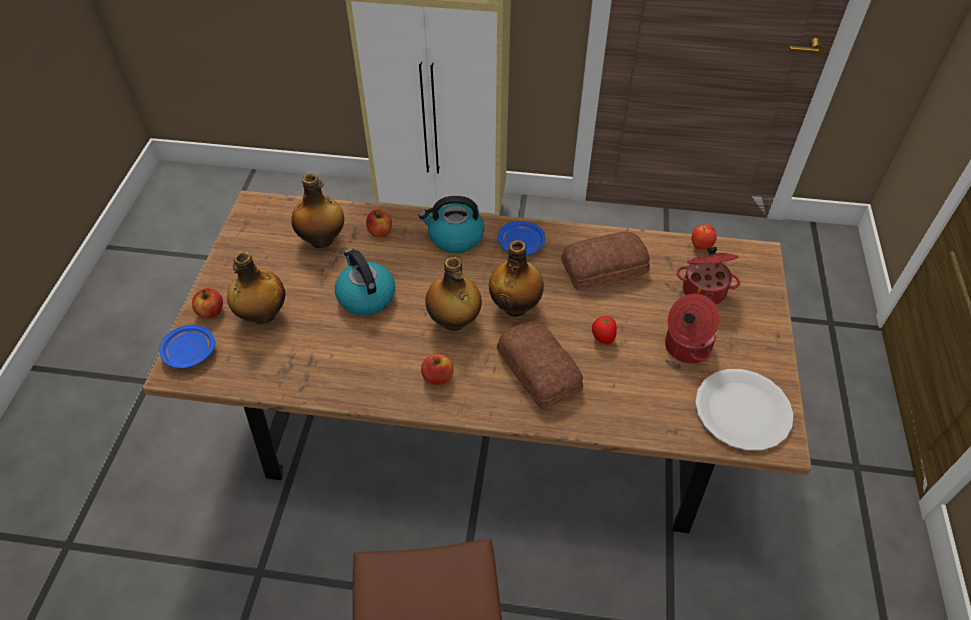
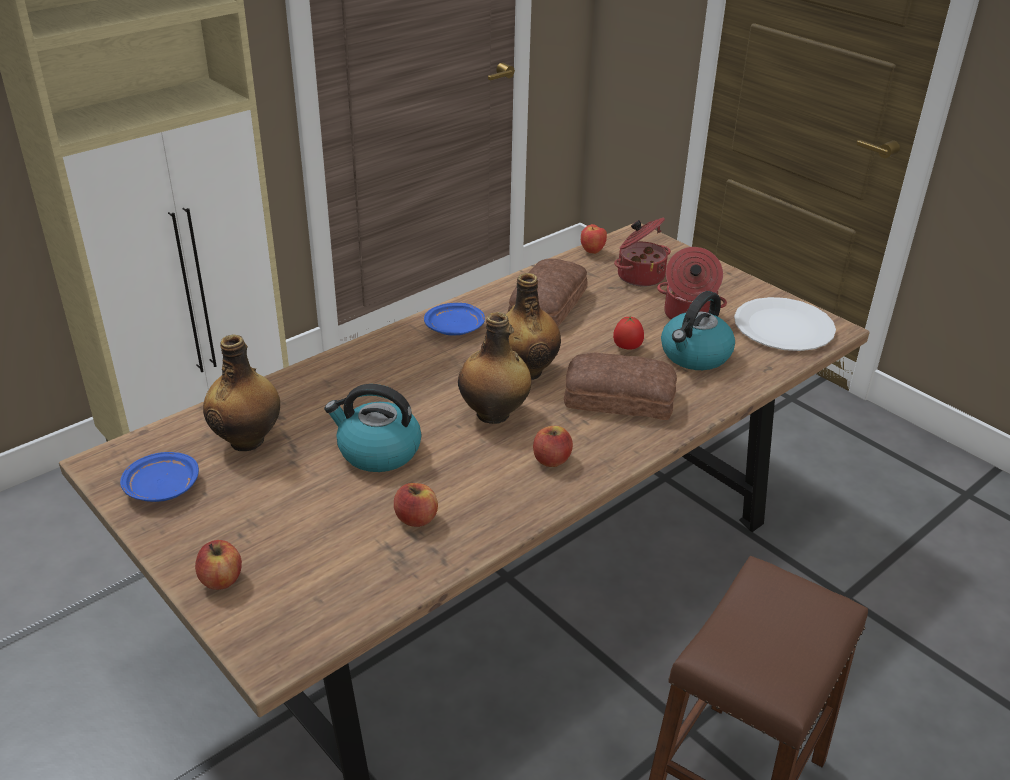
camera: 50 degrees left, 15 degrees down
blue plate [159,325,215,369] -> blue plate moved to [120,452,199,502]
bottle [227,251,285,324] -> none
apple [366,209,392,238] -> apple moved to [394,483,438,527]
kettle [418,196,485,253] -> kettle moved to [661,291,735,370]

